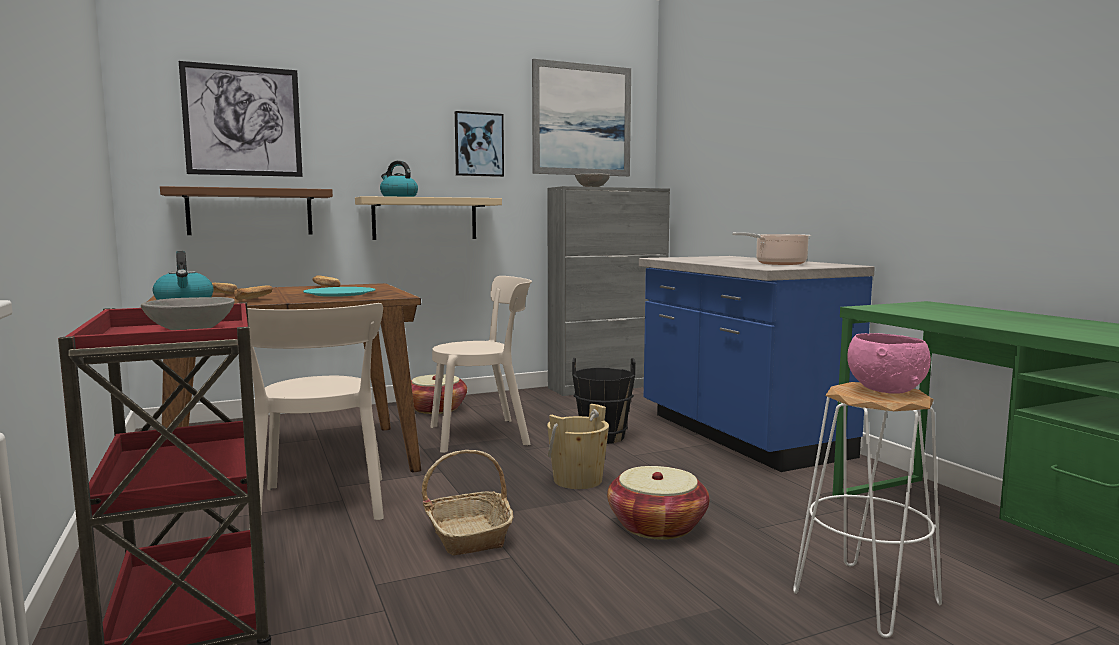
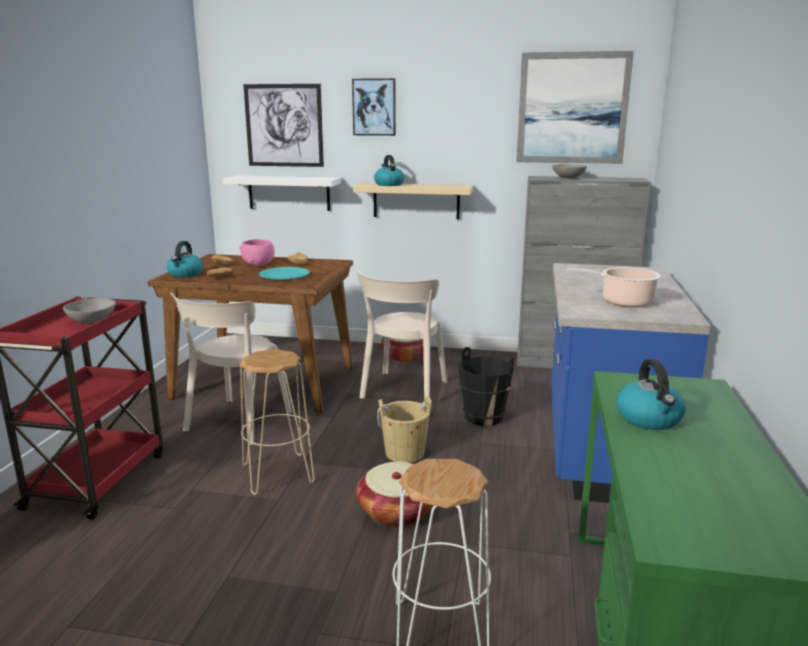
camera: 35 degrees right, 10 degrees up
brown shelf [160,186,333,235] -> white shelf [223,175,341,211]
basket [422,450,513,556] -> beige stool [240,349,315,495]
beige chair [431,276,532,453] -> beige chair turned 90 degrees clockwise [357,273,447,399]
picture [455,111,504,177] -> picture moved to [352,78,396,136]
pink bowl [847,333,931,394] -> pink bowl moved to [239,239,274,267]
none -> kettle [616,359,686,430]

